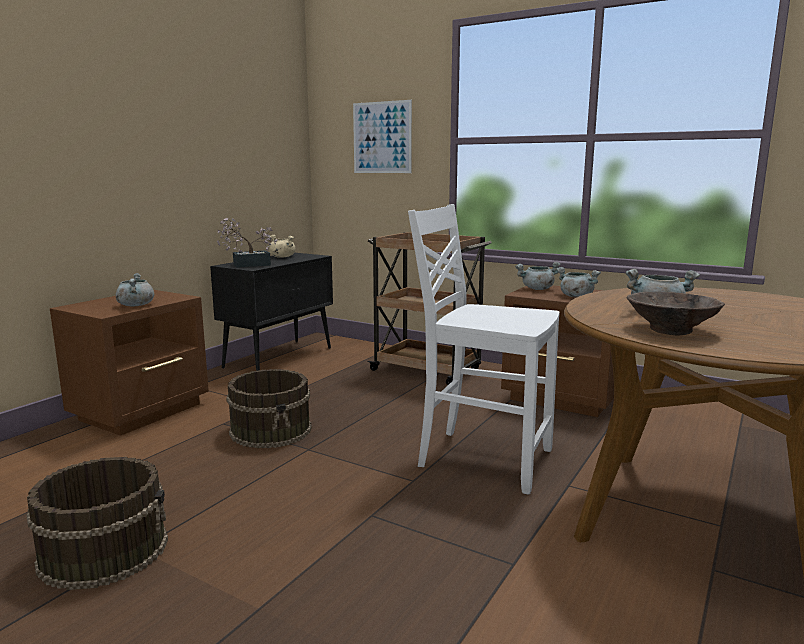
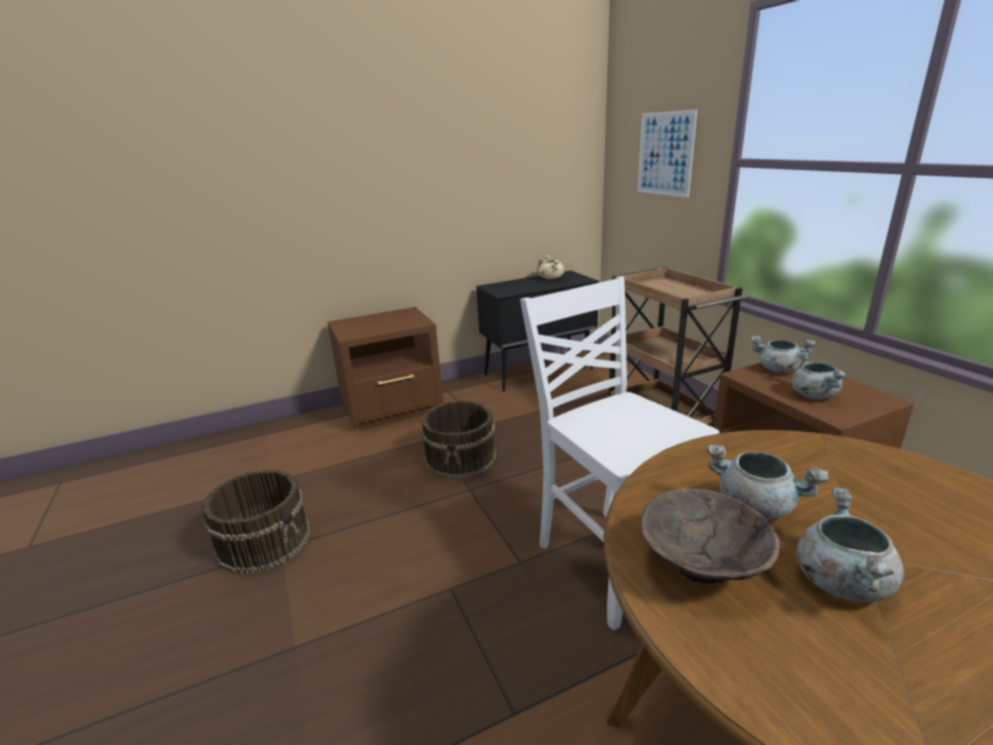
camera: 35 degrees right, 10 degrees up
grey cooking pot [116,273,154,306] -> grey cooking pot moved to [796,487,904,602]
potted plant [217,217,278,268] -> none

